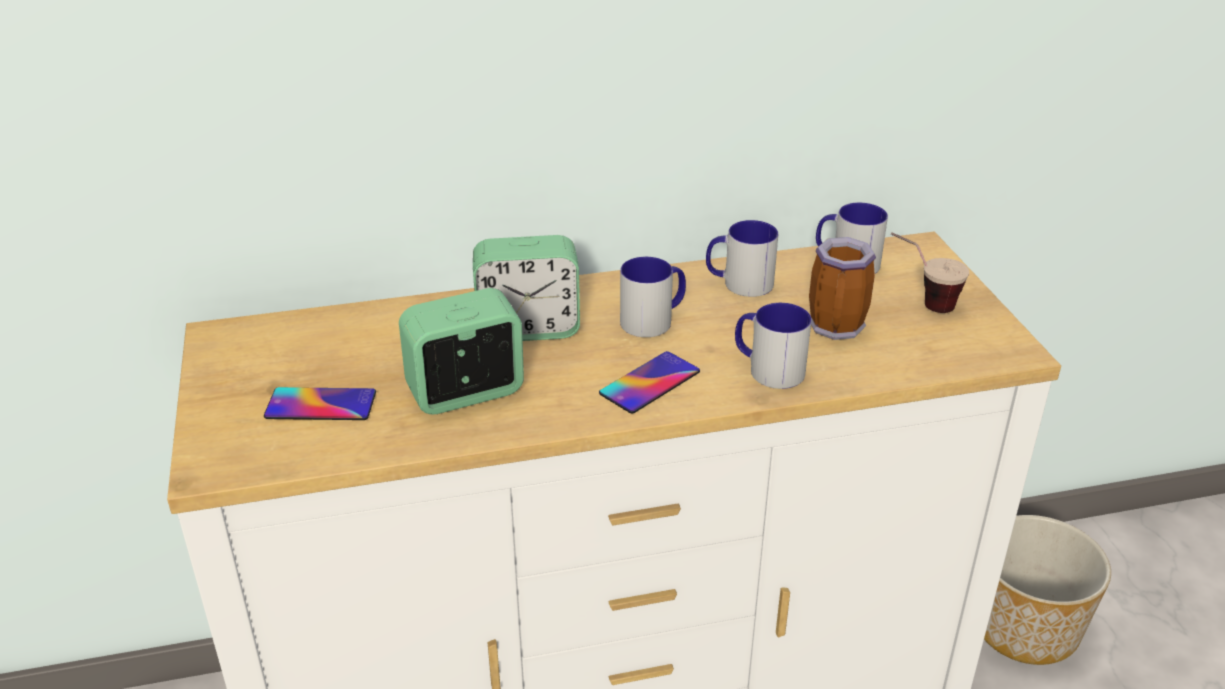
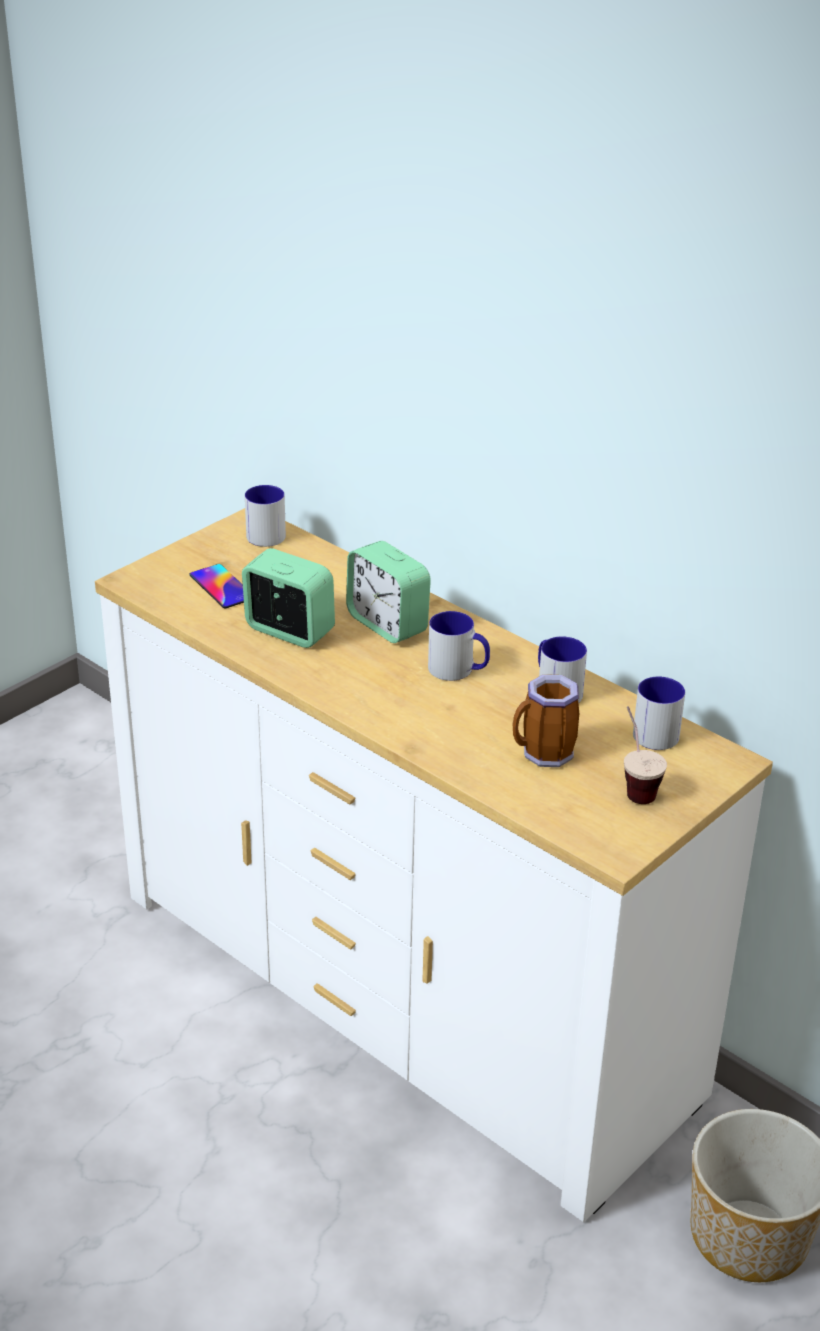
camera: 55 degrees right, 0 degrees up
phone [599,351,700,413] -> none
mug [735,303,812,389] -> mug moved to [245,485,286,547]

